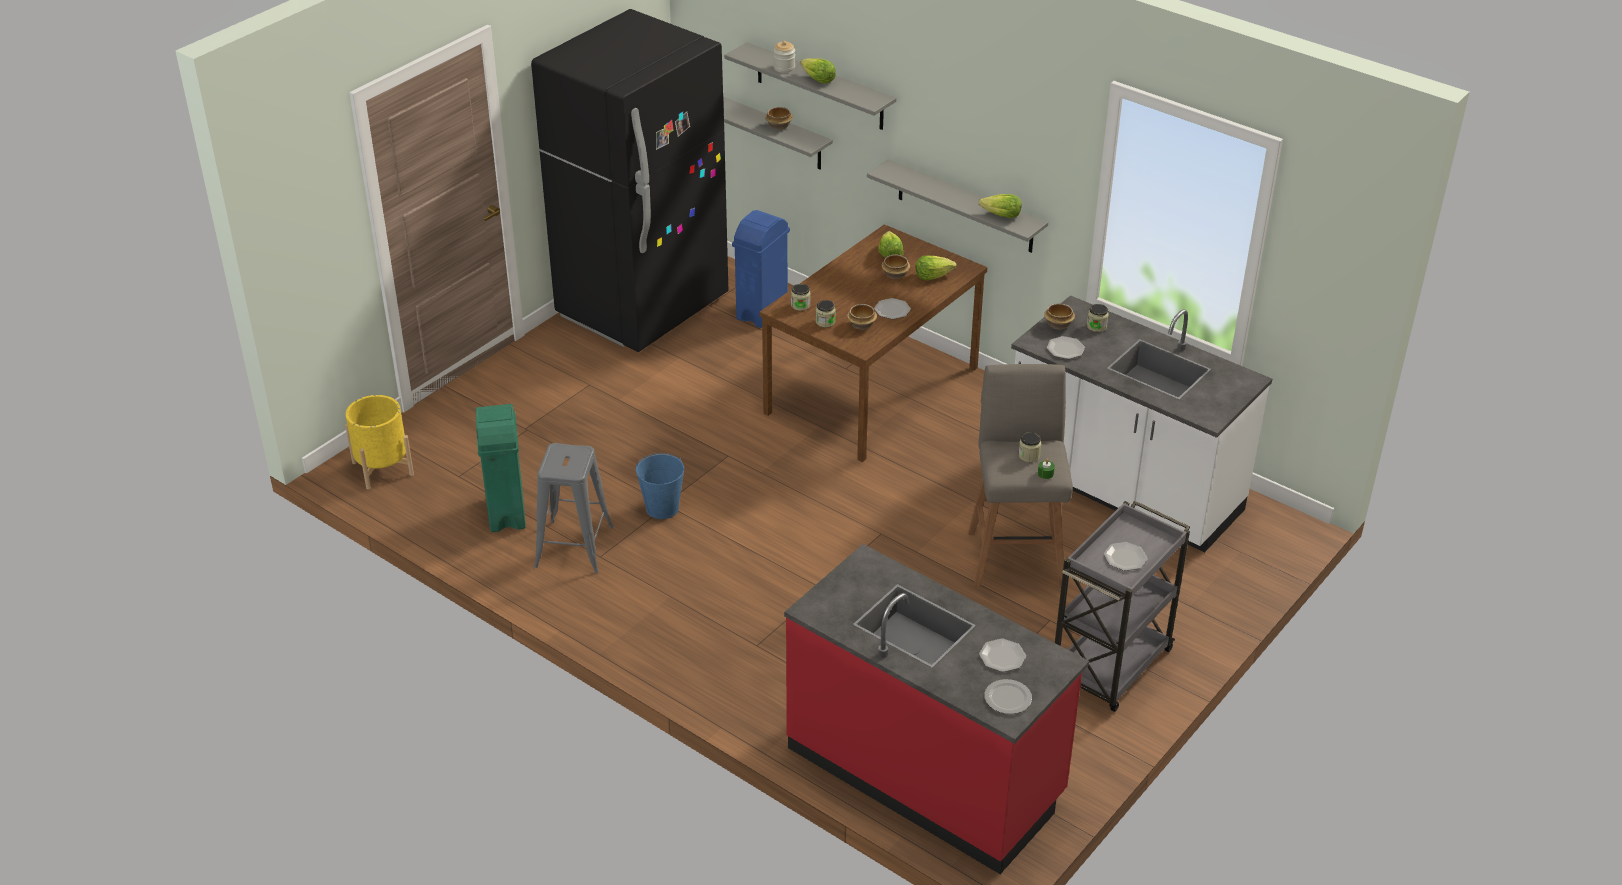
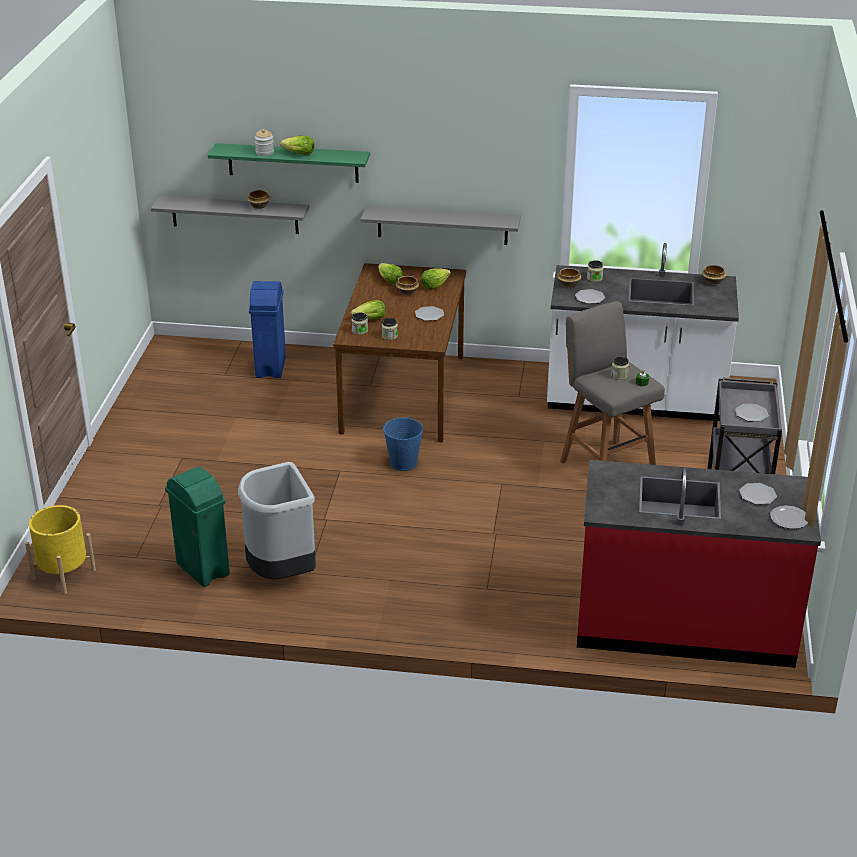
camera: 30 degrees left, 5 degrees down
black fridge [531,9,728,352] -> none
grey stool [534,443,613,574] -> grey trash can [238,462,316,580]
blue bucket [636,453,684,519] -> blue bucket moved to [383,417,423,471]
grey shelf [724,42,896,130] -> green shelf [208,143,370,183]
bowl [847,304,877,330] -> bowl moved to [702,265,726,285]
lettuce [979,194,1022,218] -> lettuce moved to [351,300,385,320]

